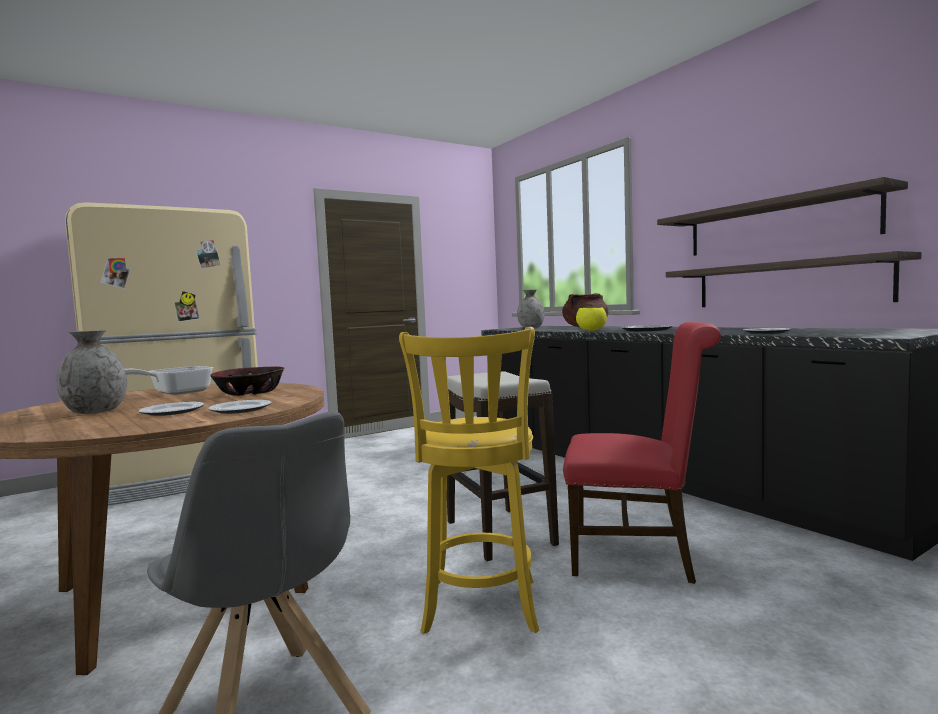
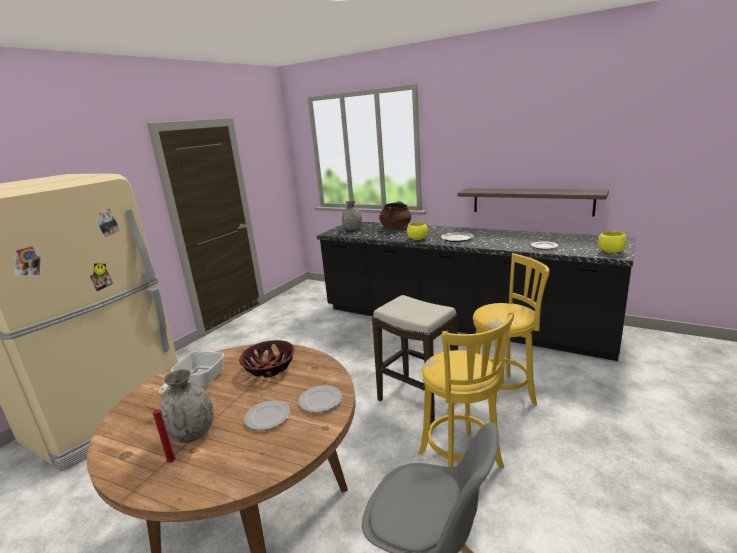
camera: 25 degrees left, 15 degrees up
red chair [563,322,721,584] -> yellow stool [473,253,549,405]
shelf [657,177,908,256] -> none
none -> red candle [147,407,175,463]
none -> yellow bowl [598,231,627,253]

